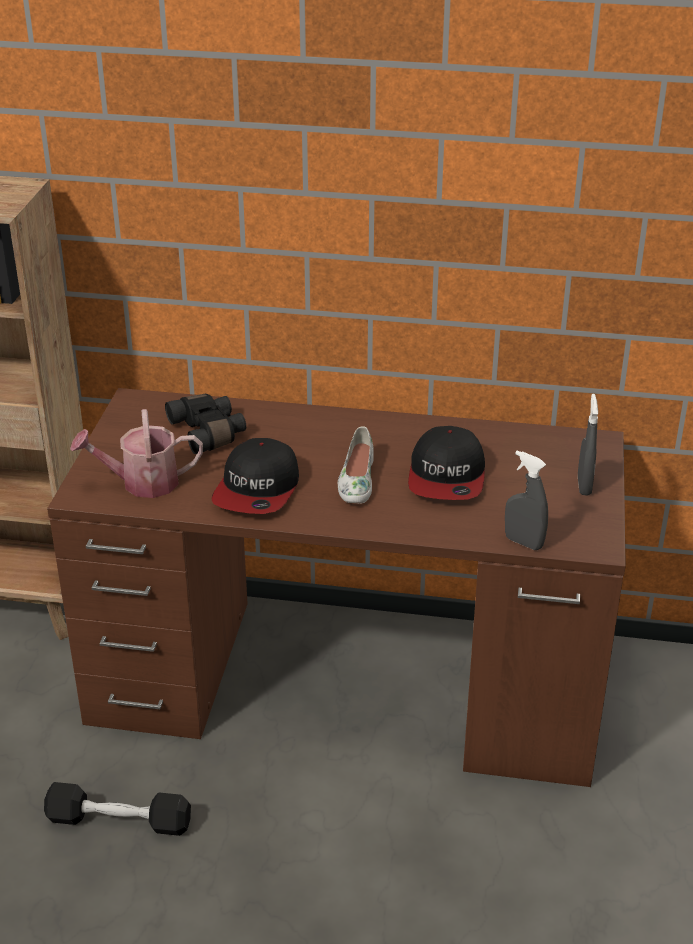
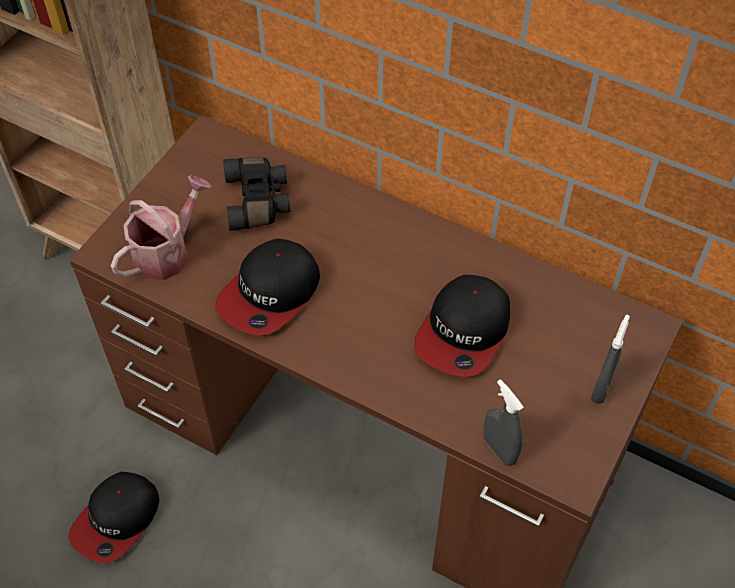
camera: 20 degrees right, 20 degrees up
black dumbbell [44,782,191,836] -> cap [68,472,159,563]
watering can [70,409,203,498] -> watering can turned 120 degrees clockwise [111,175,212,280]
white shoe [338,426,374,503] -> none

